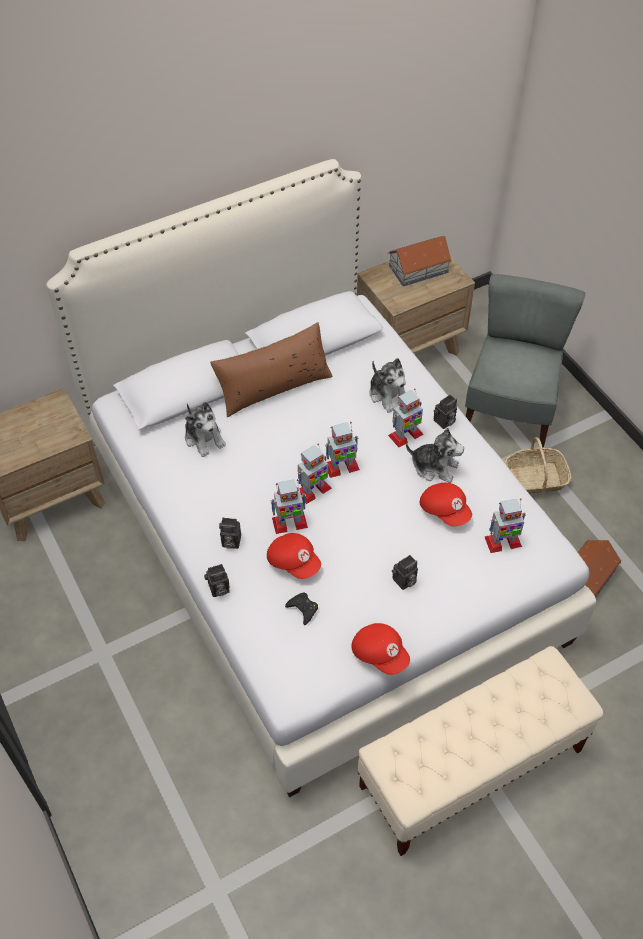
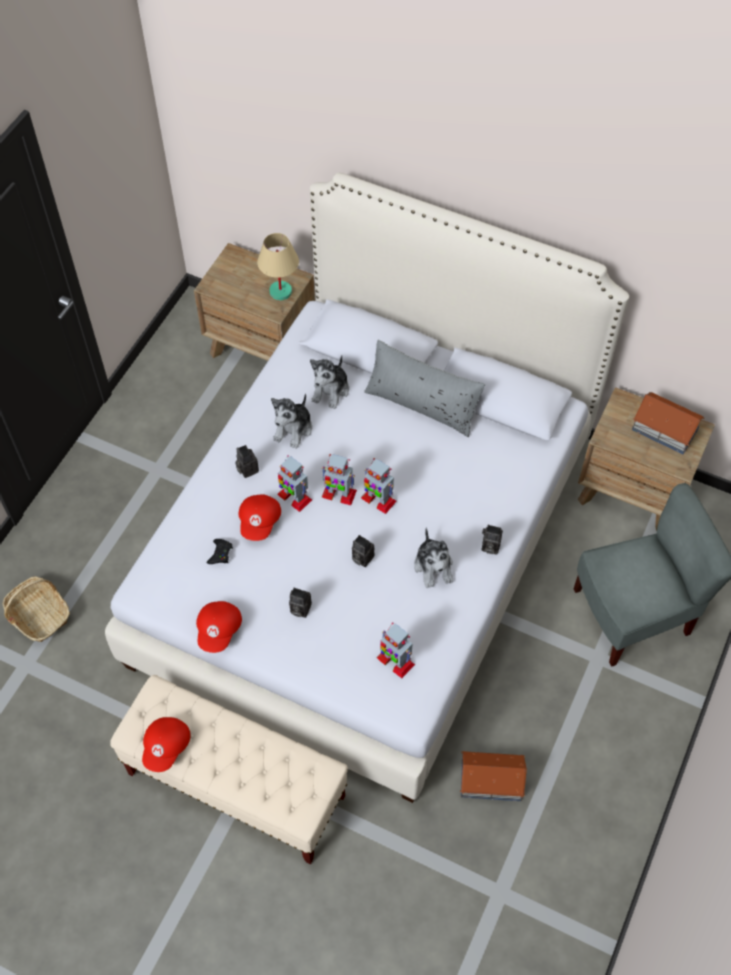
camera: 55 degrees right, 5 degrees up
camera [204,564,230,597] -> camera moved to [352,535,375,567]
brown pillow [210,322,332,417] -> grey pillow [364,340,485,437]
plush toy [369,358,406,413] -> plush toy moved to [271,393,312,449]
toy robot [388,389,424,448] -> none
red cap [420,483,472,526] -> red cap moved to [142,717,191,772]
basket [504,437,571,494] -> basket moved to [3,576,70,642]
none -> beige table lamp [257,233,299,300]

